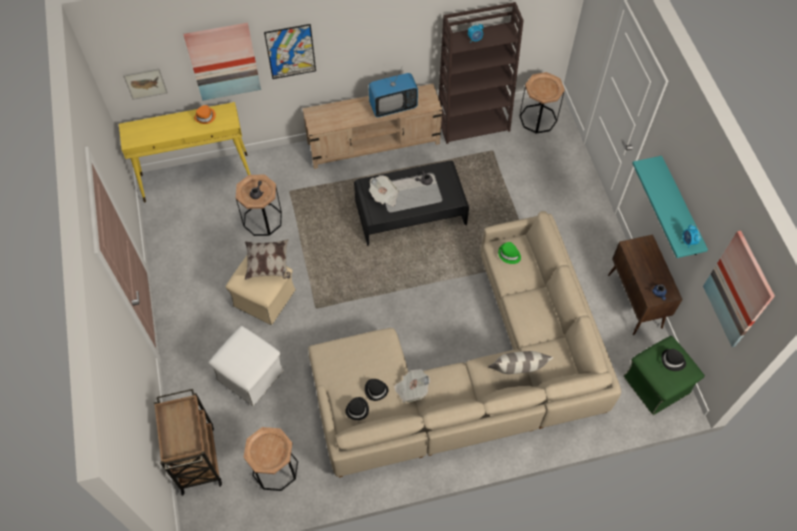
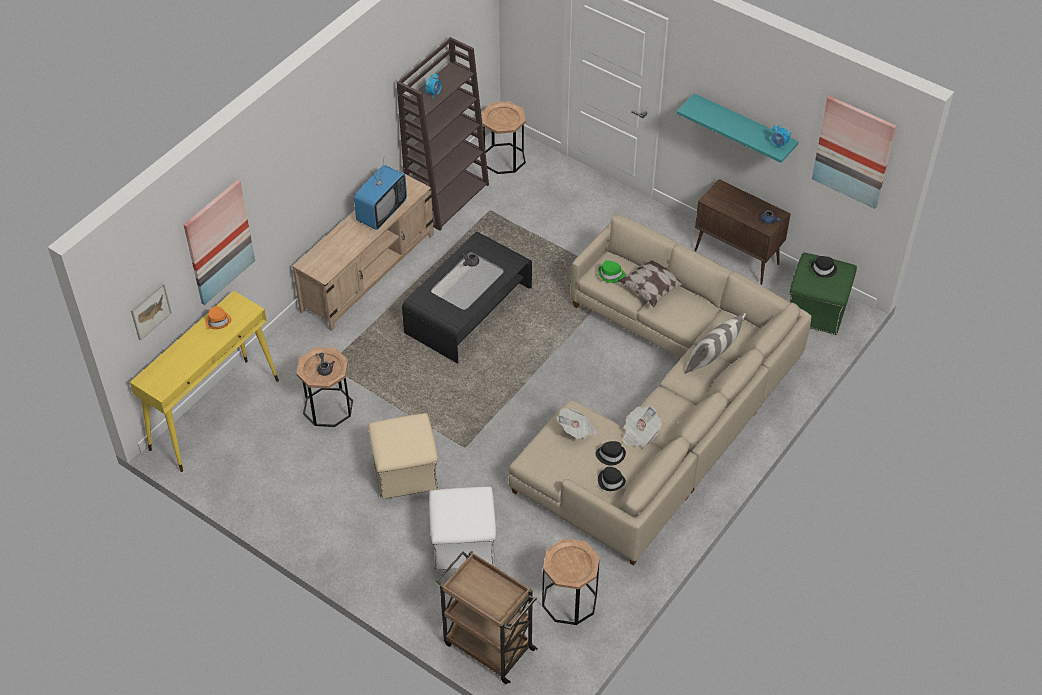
camera: 40 degrees left, 10 degrees down
pillow [245,239,291,280] -> pillow moved to [617,260,687,307]
picture [264,24,316,79] -> none
newspaper [369,175,399,206] -> newspaper moved to [556,408,597,439]

